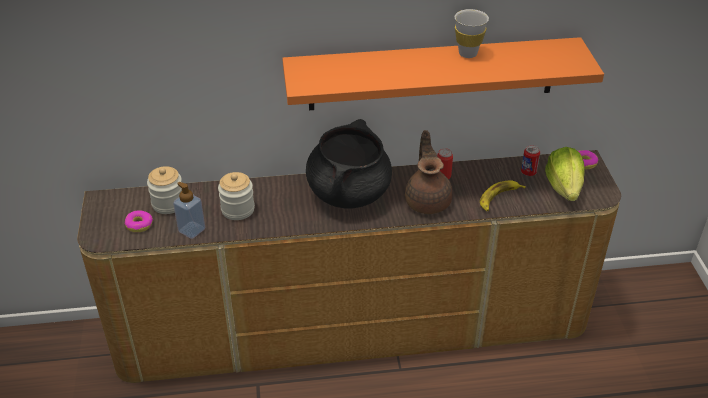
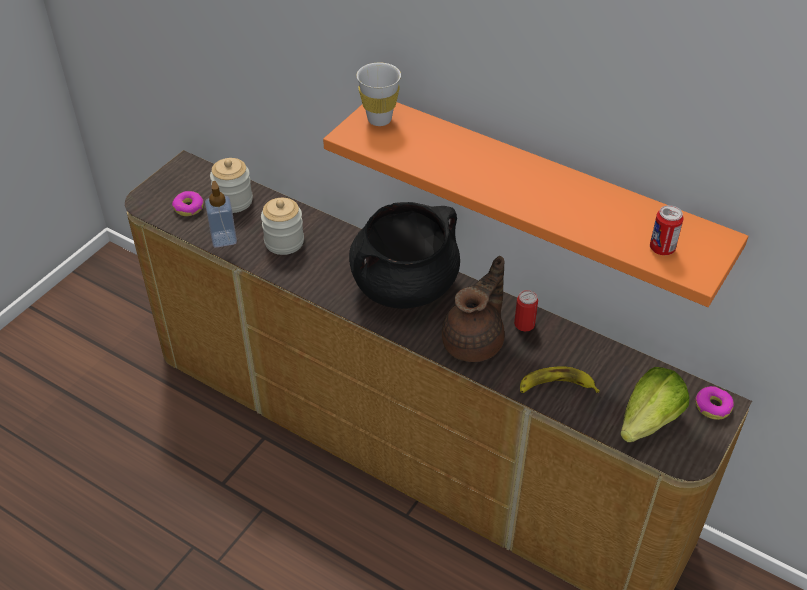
camera: 40 degrees right, 5 degrees up
white cup [455,9,489,58] -> white cup moved to [357,62,401,126]
can [521,145,540,176] -> can moved to [650,205,684,255]

